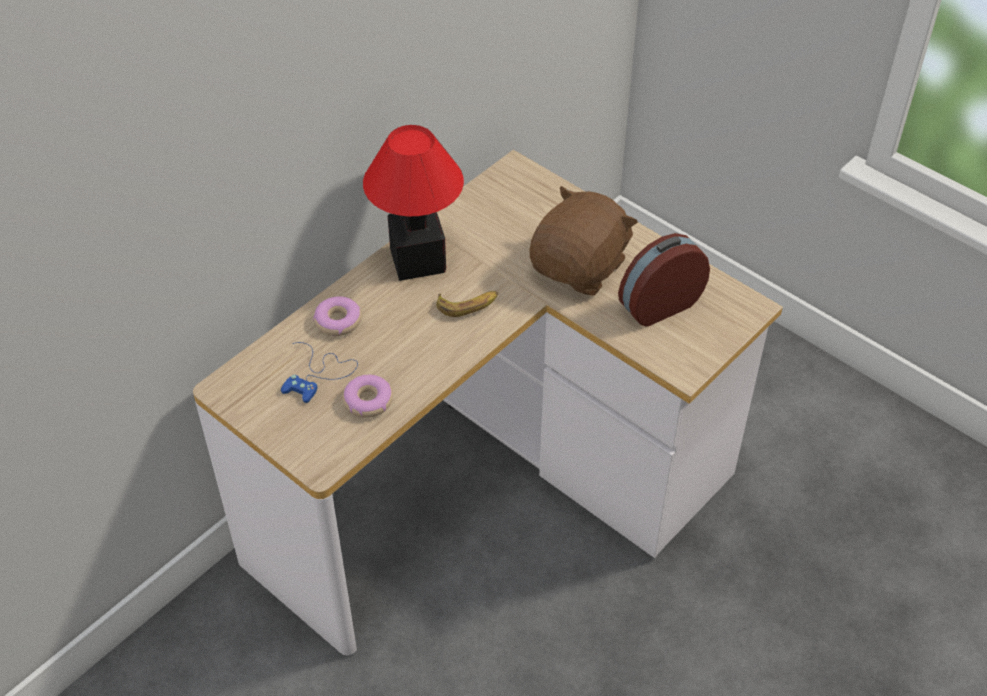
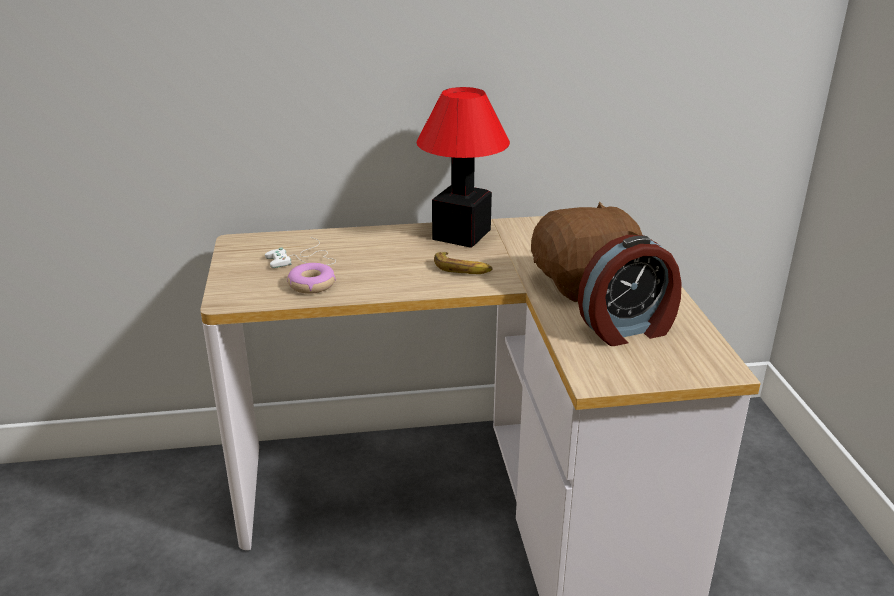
camera: 40 degrees right, 20 degrees down
blue game controller [281,342,358,403] -> white game controller [265,237,336,268]
donut [313,296,362,336] -> none
alarm clock [618,233,710,327] -> alarm clock turned 150 degrees clockwise [578,235,682,346]

